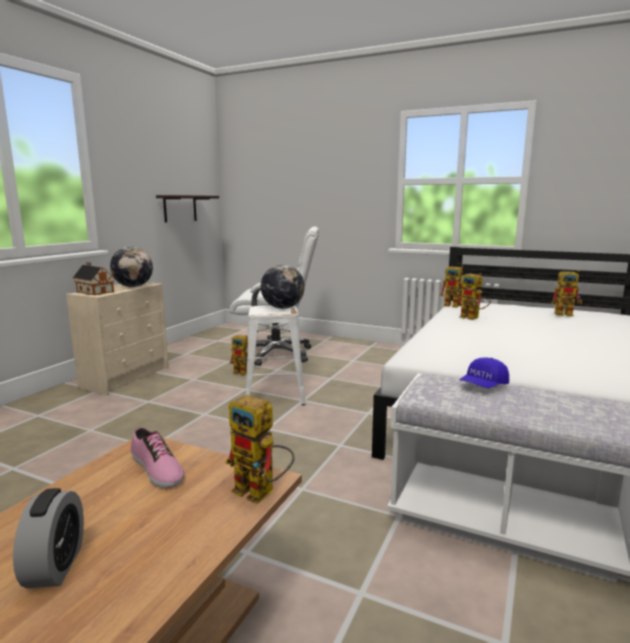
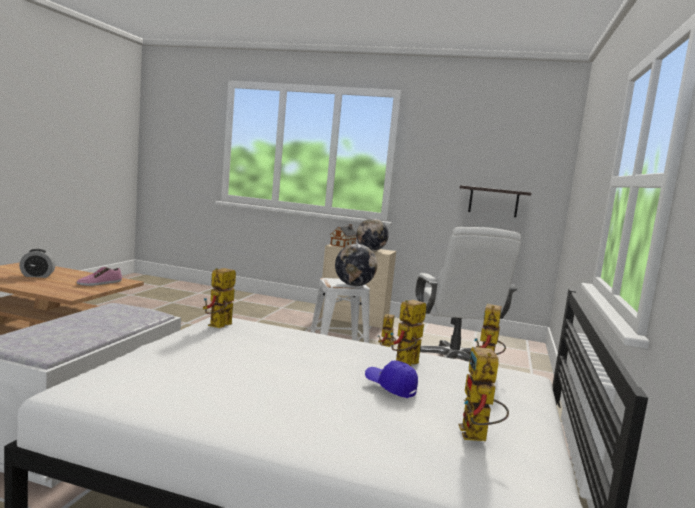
camera: 80 degrees right, 5 degrees down
toy robot [225,395,295,504] -> toy robot moved to [203,268,236,328]
blue cap [460,358,509,388] -> blue cap moved to [365,361,418,398]

